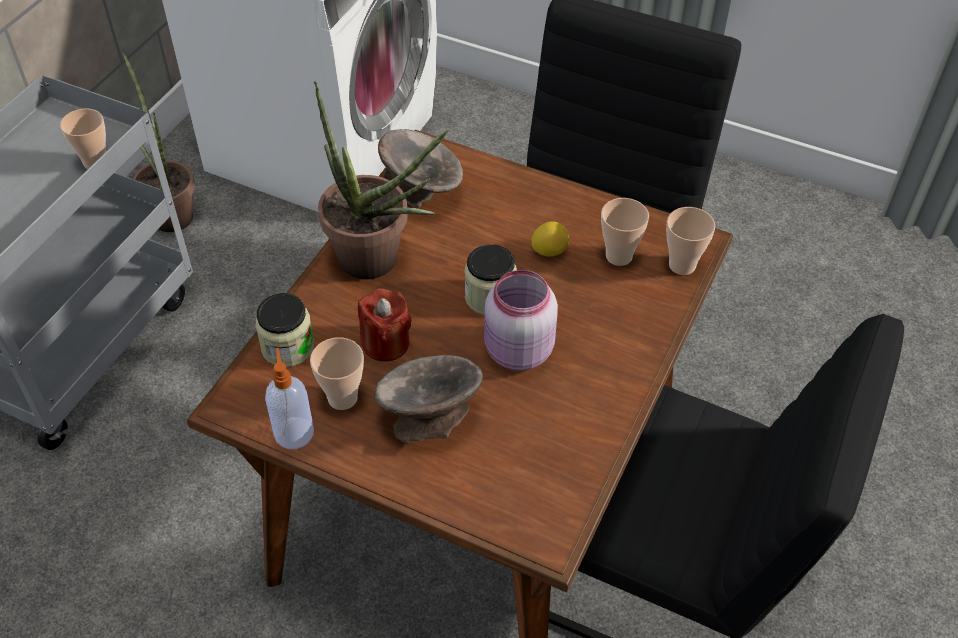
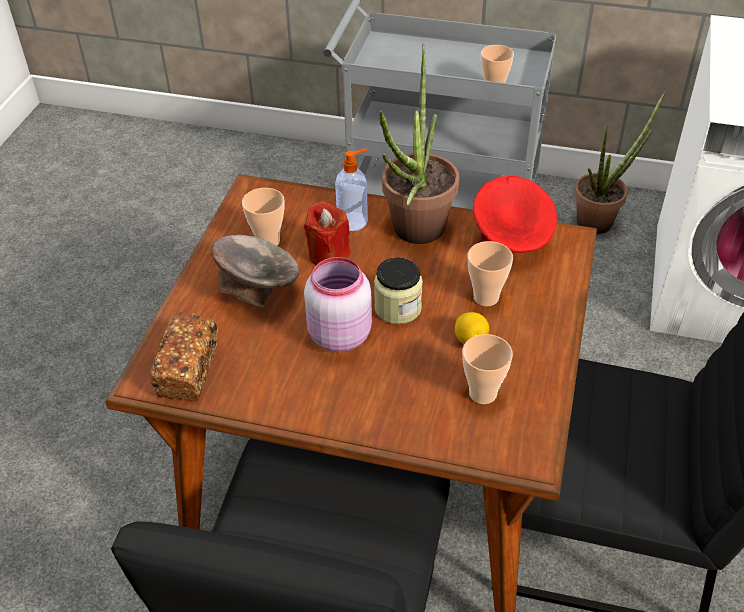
camera: 80 degrees right, 5 degrees down
jar [256,293,314,367] -> none
soap dispenser [265,348,314,449] -> soap dispenser moved to [335,149,368,231]
grey bowl [378,129,463,209] -> red bowl [473,176,557,253]
cup [666,207,715,275] -> cup moved to [468,241,513,306]
none -> bread [150,312,218,401]

